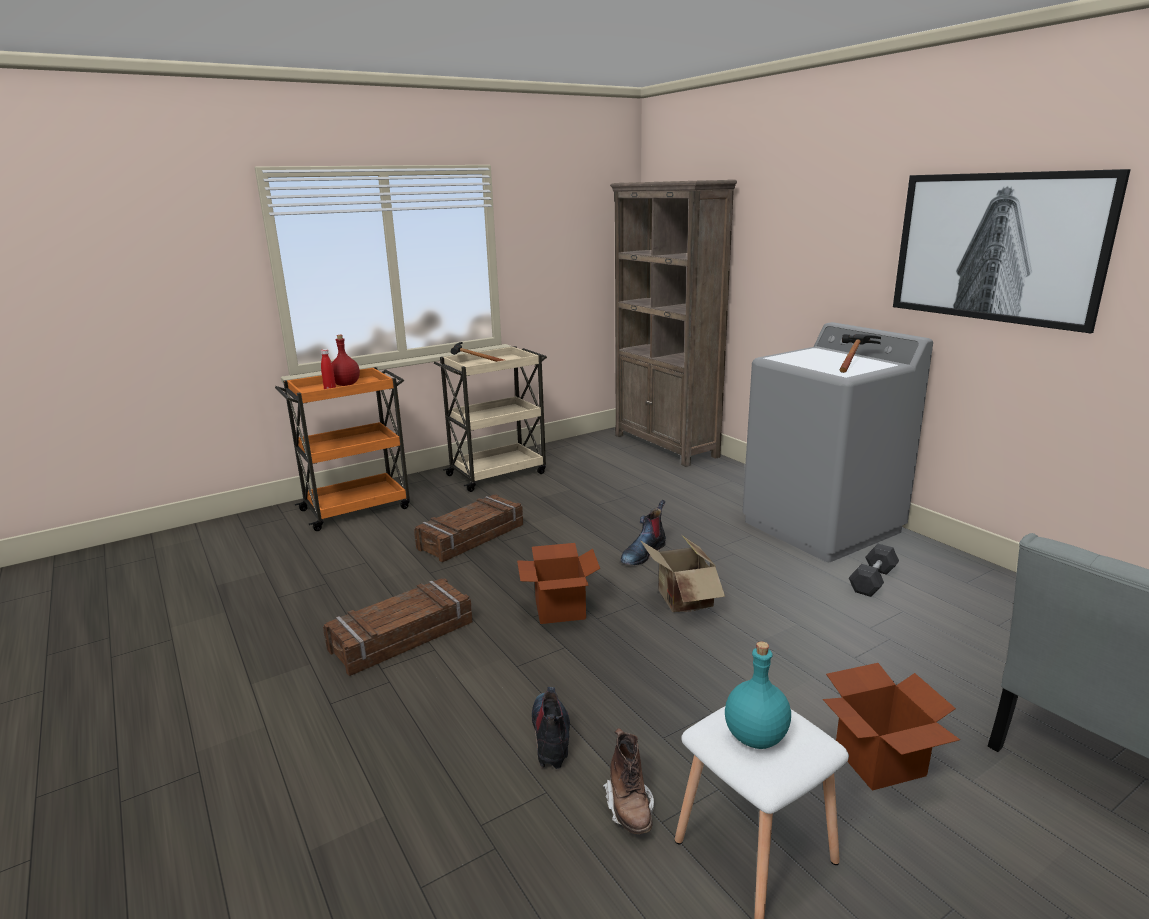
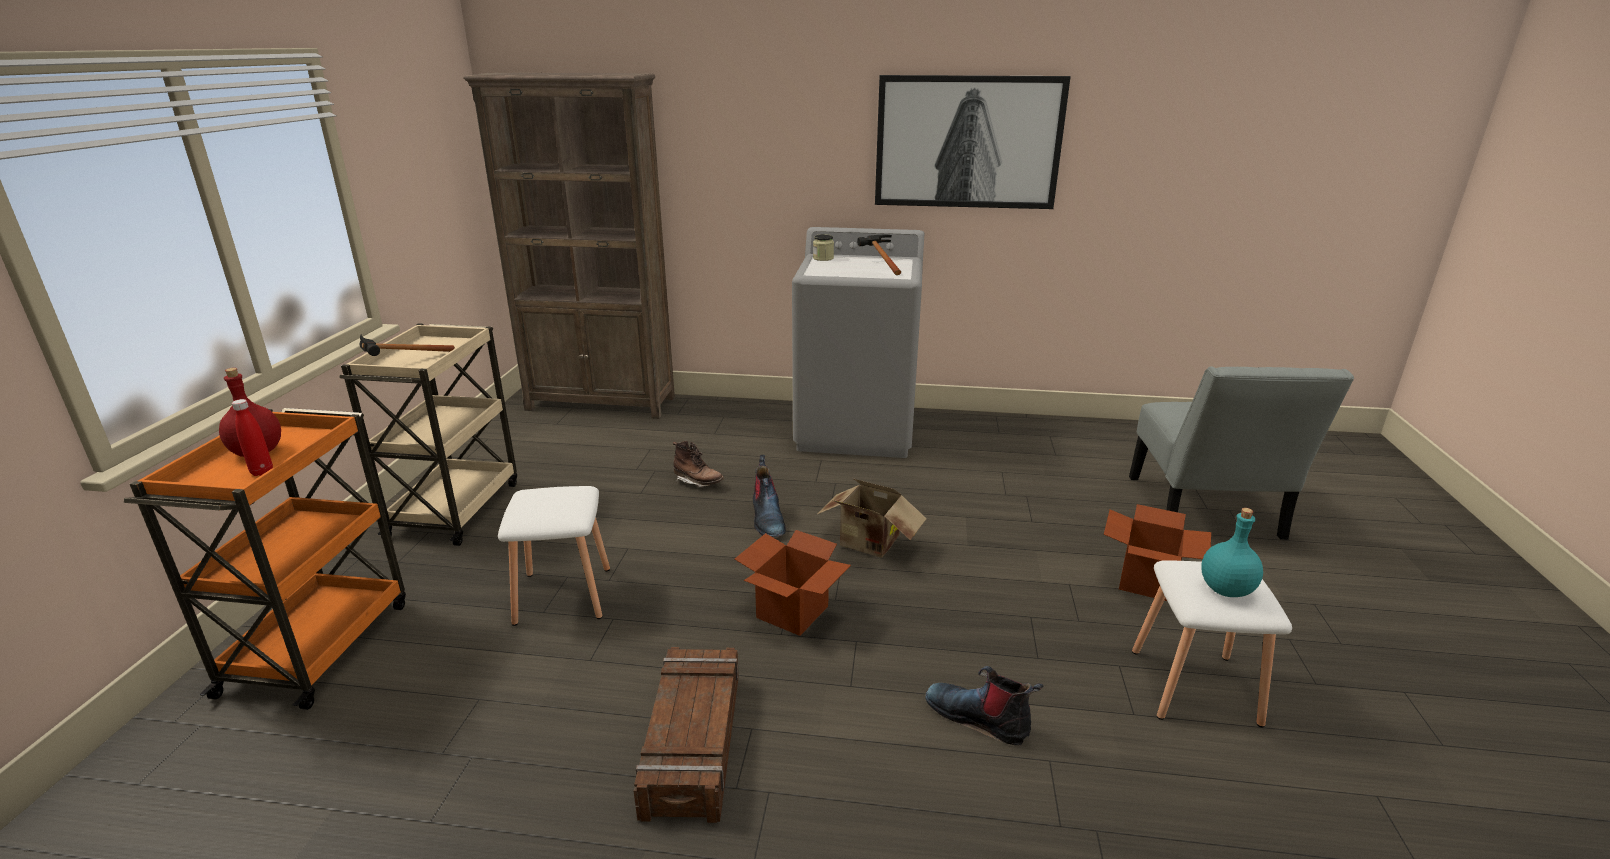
camera: 50 degrees left, 5 degrees up
crate [414,494,523,562] -> white stool [498,486,610,626]
brown boot [603,728,654,834] -> brown boot moved to [673,441,724,487]
grey dumbbell [849,544,899,597] -> none
none -> jar [813,234,834,261]

